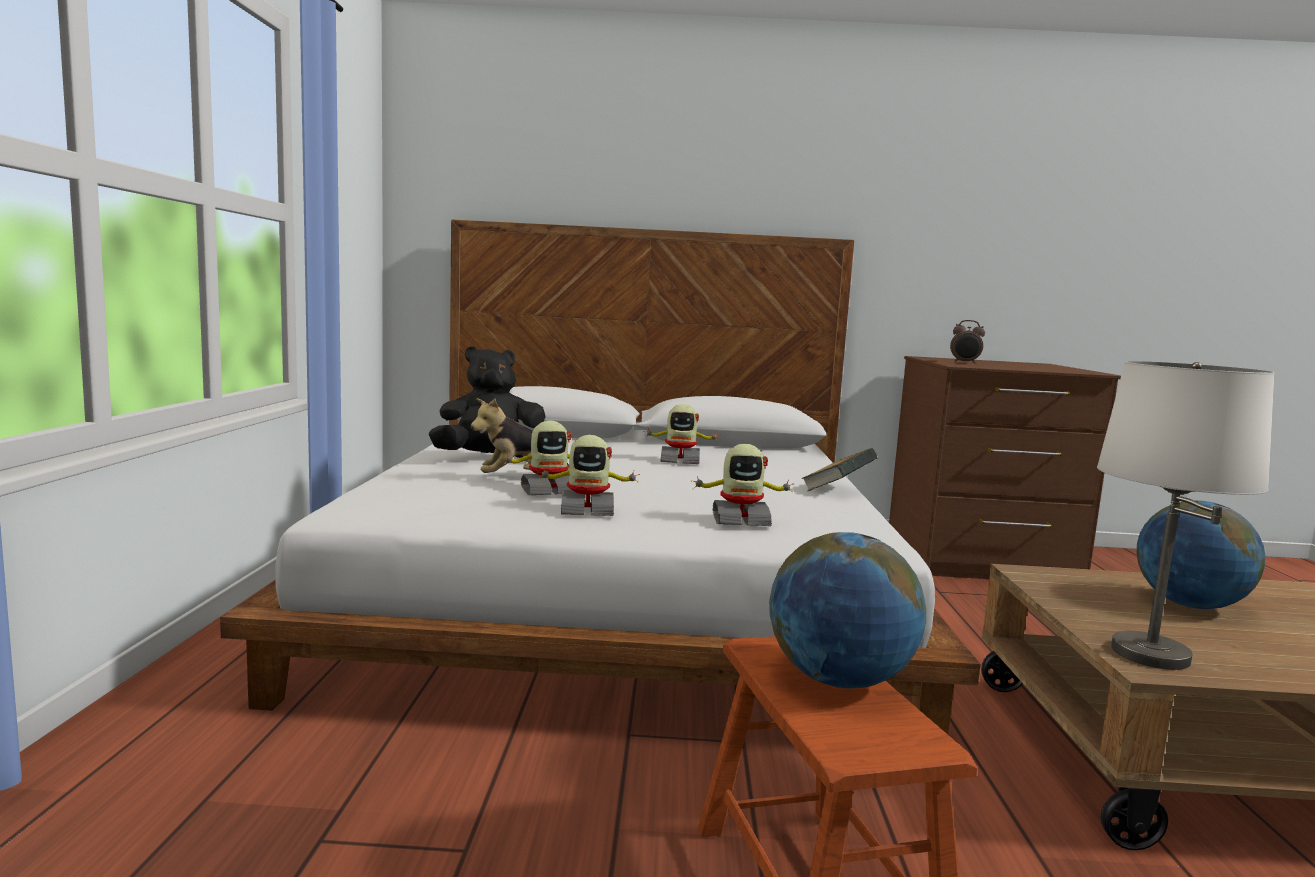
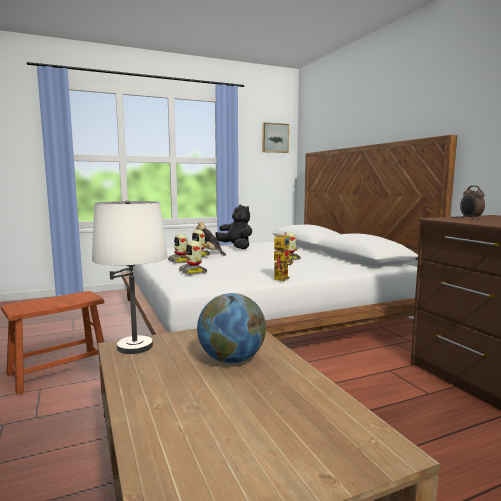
camera: 65 degrees right, 0 degrees up
globe [769,532,926,688] -> none
book [801,448,877,491] -> toy robot [274,232,294,281]
none -> picture [262,122,289,153]

